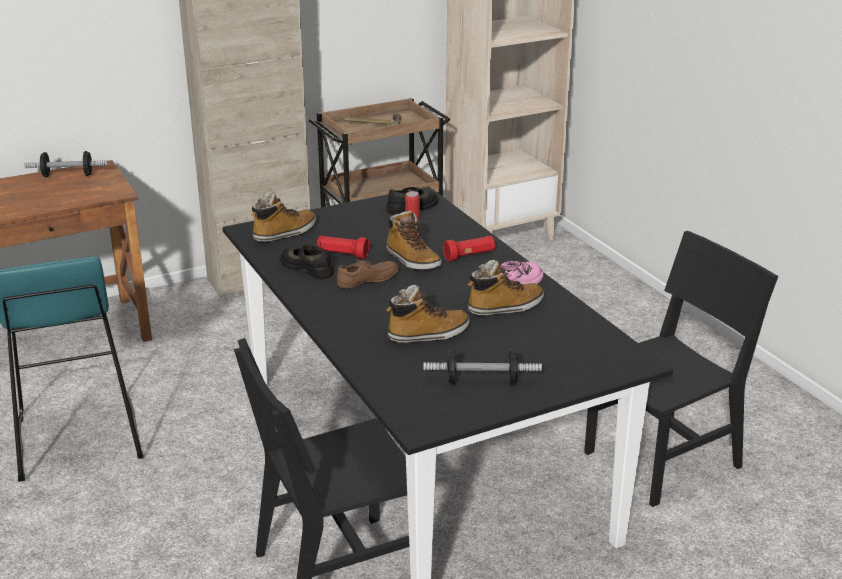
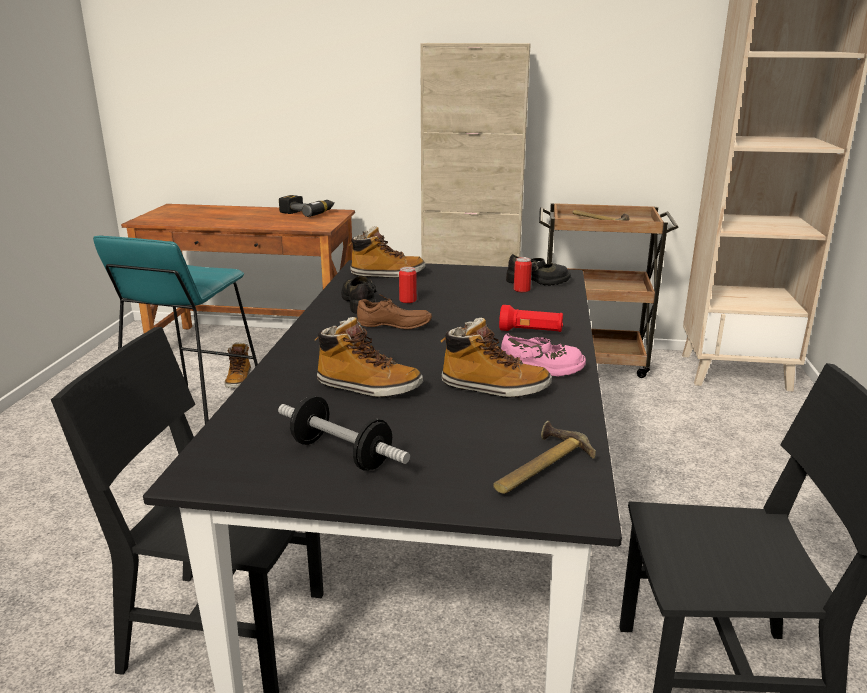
camera: 35 degrees right, 5 degrees down
dumbbell [24,151,108,177] -> power drill [279,195,335,217]
red flashlight [317,235,369,259] -> can [399,267,417,303]
boot [386,211,442,270] -> boot moved to [225,343,251,389]
none -> hammer [493,421,596,494]

